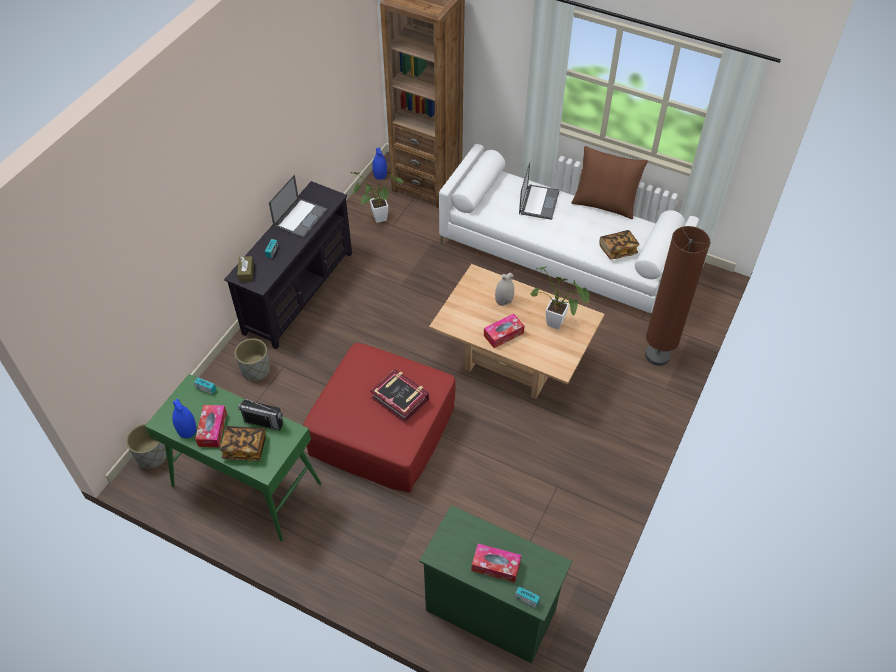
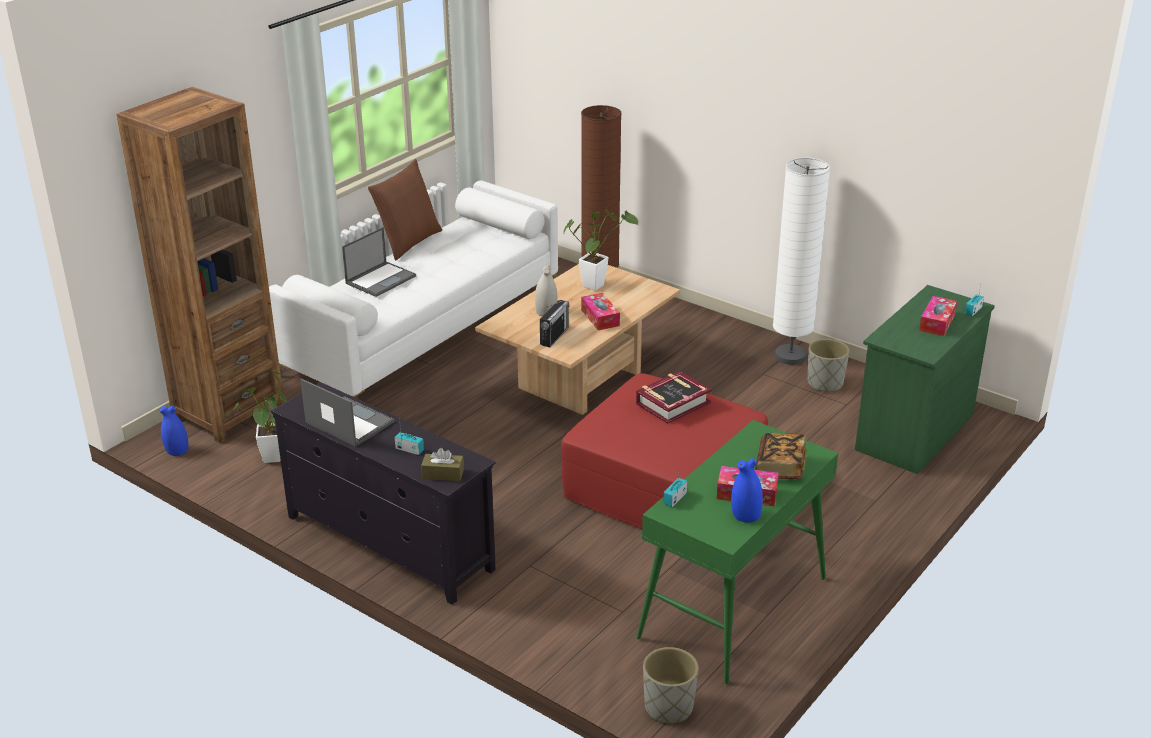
camera: 80 degrees left, 20 degrees down
grey planter [235,338,270,381] -> grey planter moved to [808,339,849,392]
radio [238,398,283,431] -> radio moved to [540,300,570,347]
laptop [519,162,560,220] -> laptop turned 105 degrees clockwise [342,227,416,297]
book [600,230,640,260] -> none
none -> white floor lamp [773,158,830,365]

